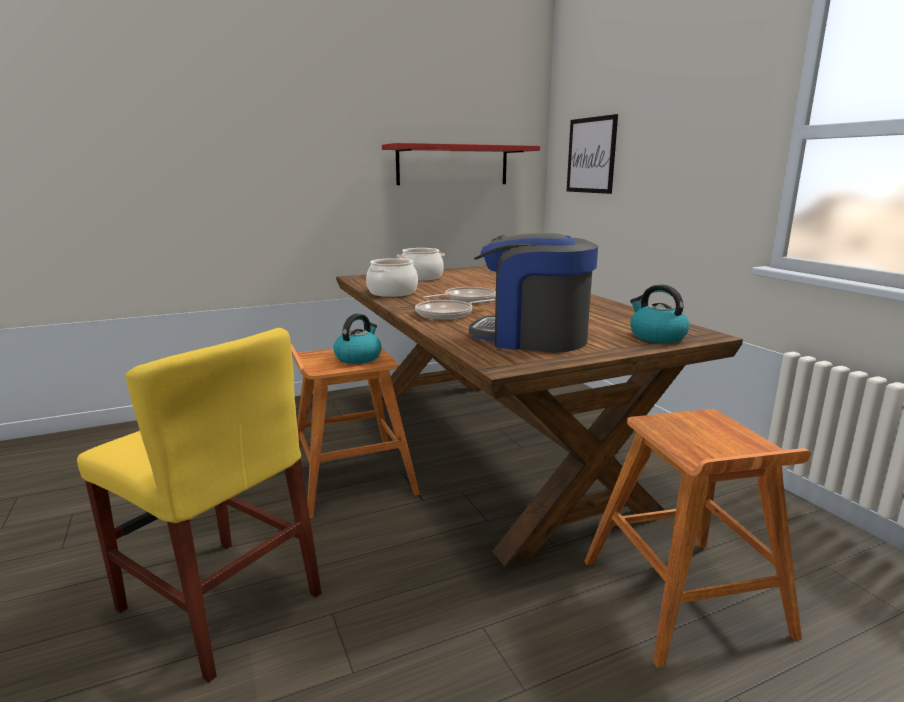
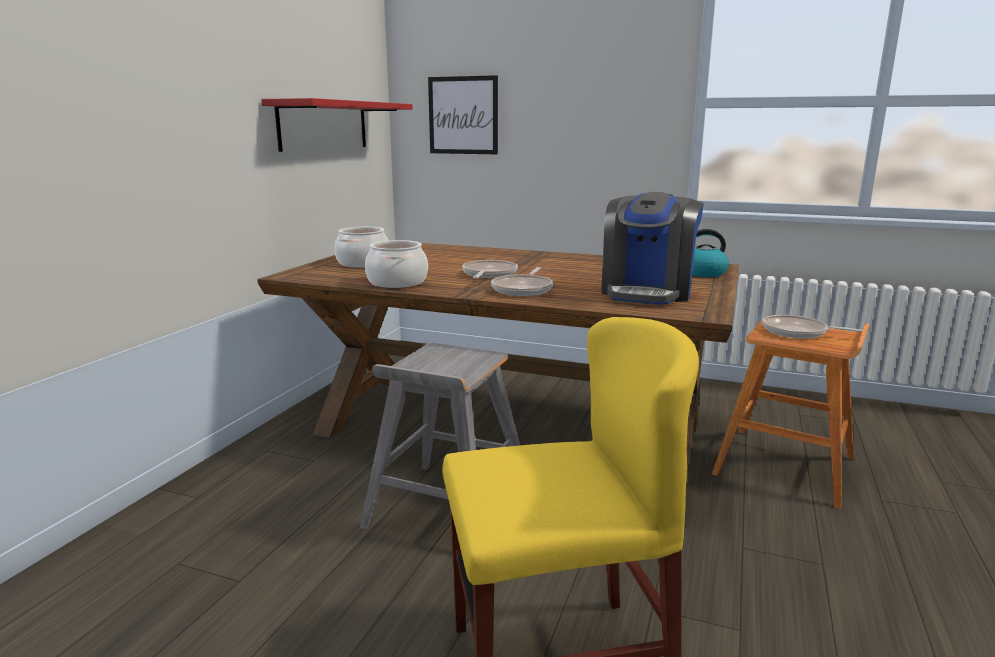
camera: 45 degrees left, 0 degrees up
brown stool [291,344,420,518] -> grey stool [360,343,520,529]
kettle [334,314,382,364] -> none
coffee machine [469,233,598,352] -> coffee machine turned 45 degrees counterclockwise [601,192,704,305]
none -> frying pan [763,315,863,339]

